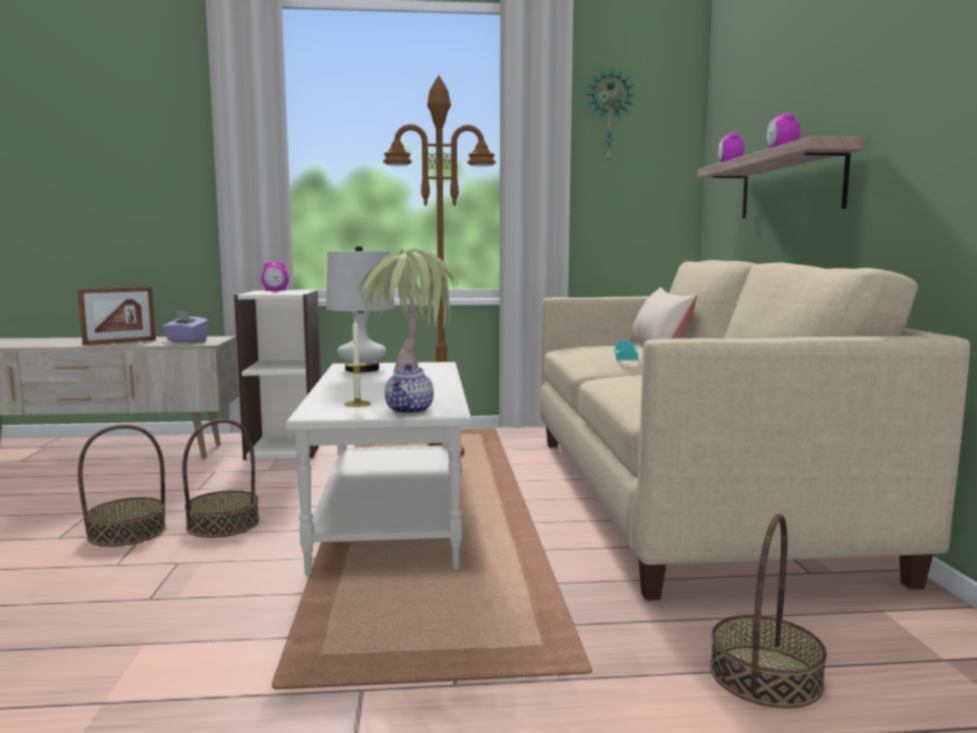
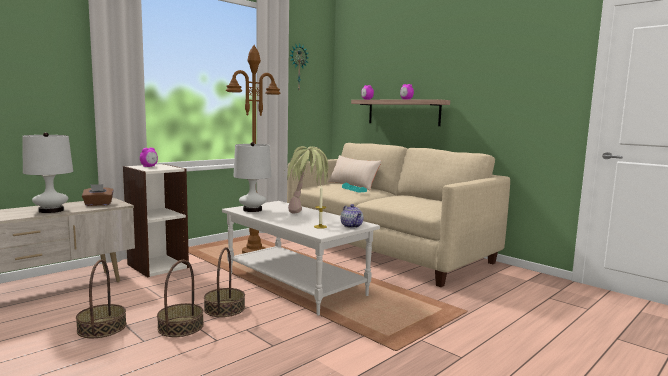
camera: 40 degrees left, 0 degrees up
picture frame [78,287,156,345] -> white table lamp [22,132,73,213]
purple tissue box [162,311,209,342] -> brown tissue box [82,184,114,206]
basket [710,514,827,708] -> basket moved to [76,260,127,338]

